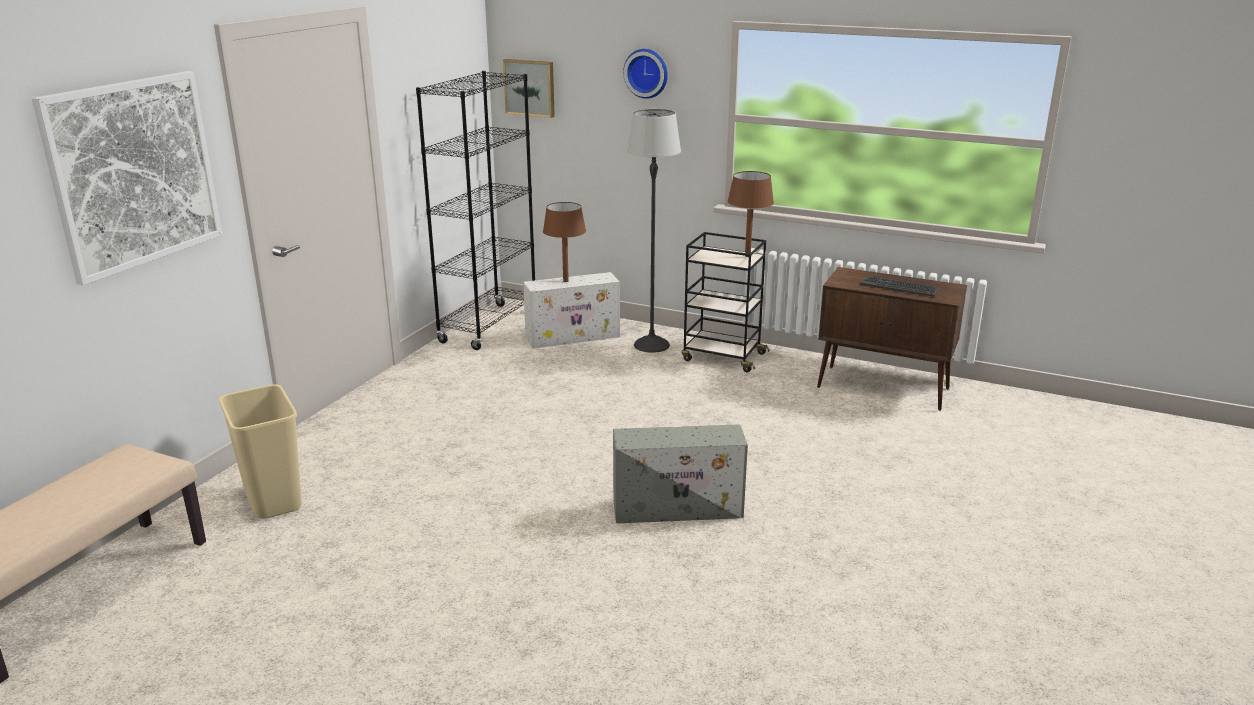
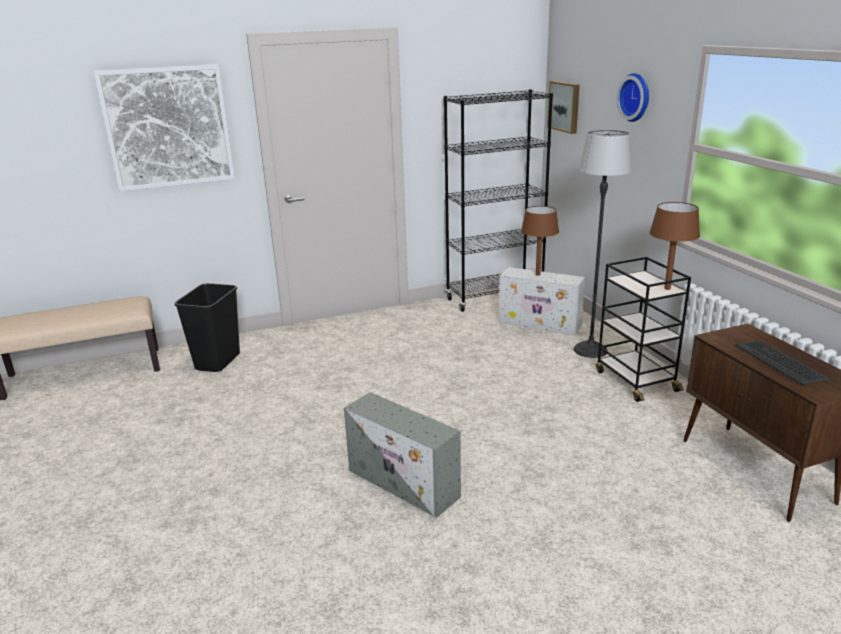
camera: 45 degrees right, 0 degrees up
beige trash can [219,384,302,519] -> black trash can [174,283,240,372]

